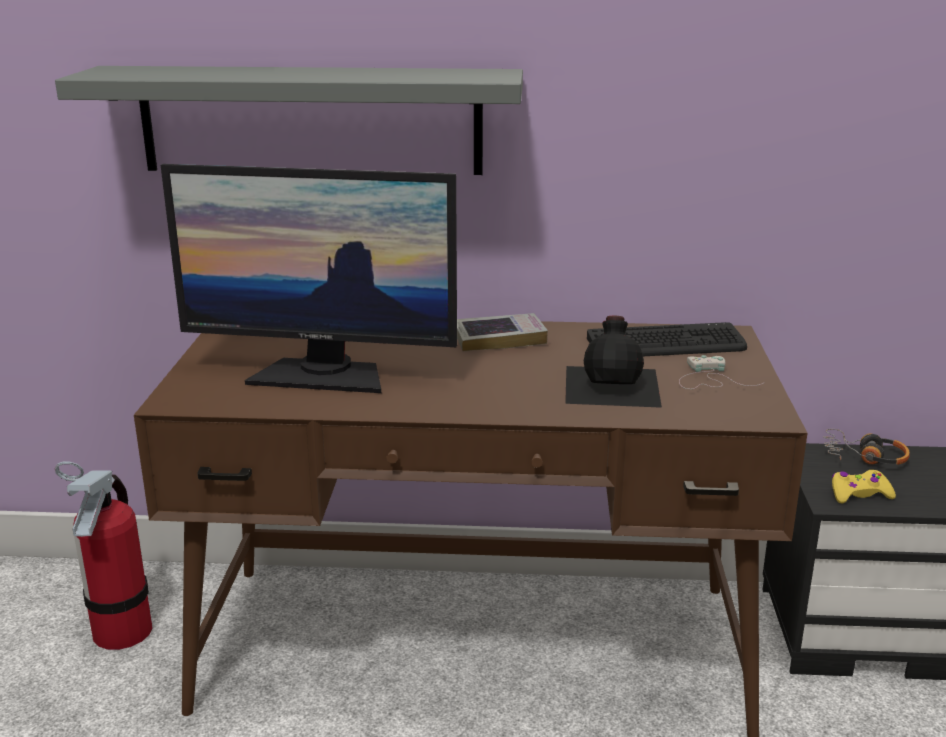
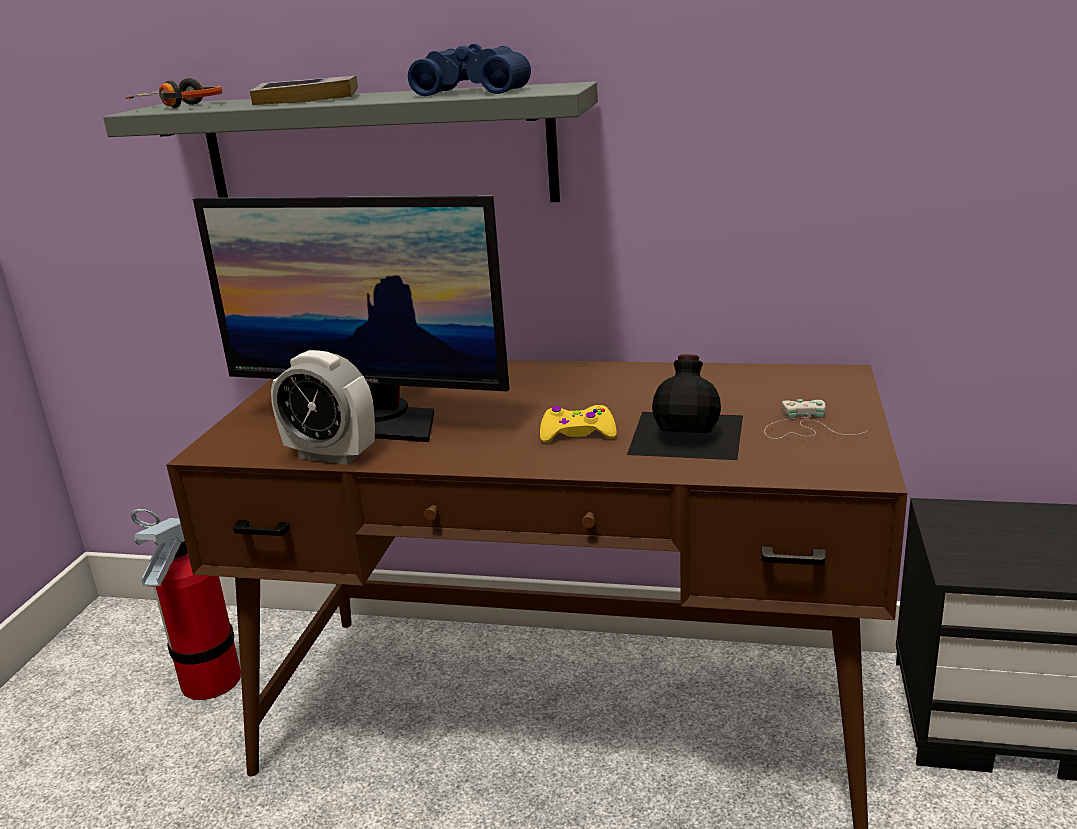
camera: 10 degrees right, 0 degrees up
book [457,313,548,351] -> book moved to [250,76,358,106]
keyboard [587,322,747,356] -> none
headphones [823,429,910,465] -> headphones moved to [126,78,222,108]
yellow game controller [832,470,896,503] -> yellow game controller moved to [540,405,616,443]
none -> alarm clock [271,350,375,465]
none -> blue binoculars [408,44,531,96]

